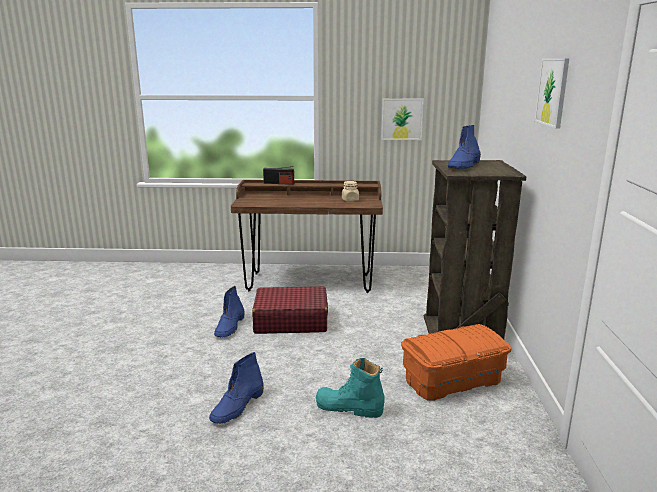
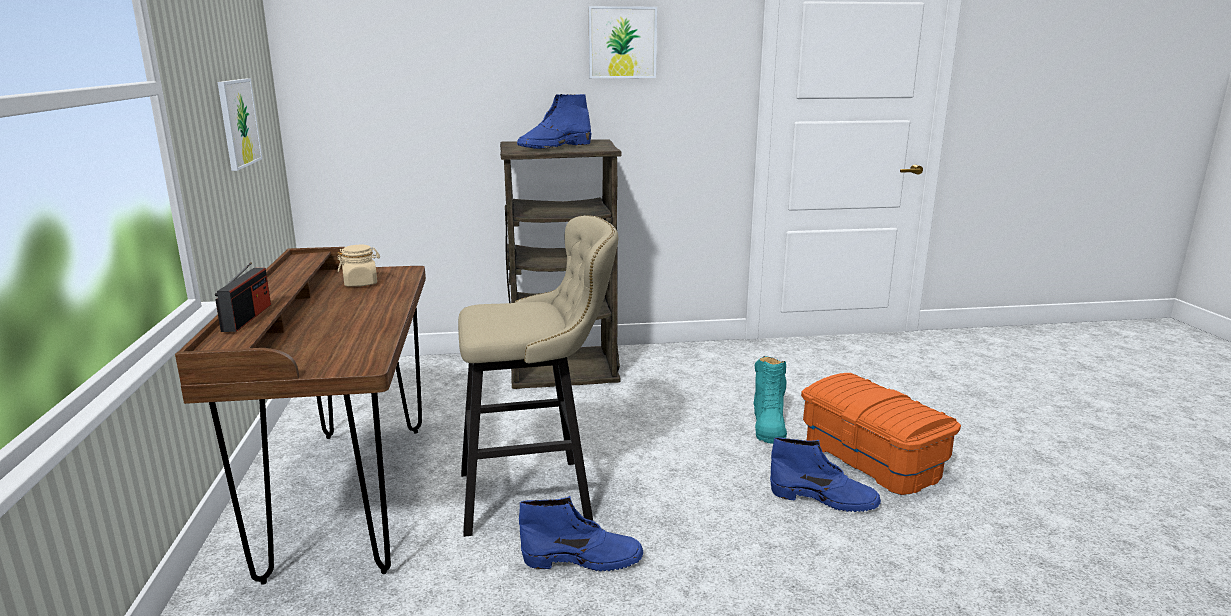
camera: 100 degrees left, 0 degrees up
red suitcase [252,286,328,334] -> beige stool [458,215,618,537]
orange storage box [401,324,512,401] -> orange storage box moved to [801,373,961,495]
blue boot [448,125,481,169] -> blue boot turned 120 degrees clockwise [517,94,591,149]

